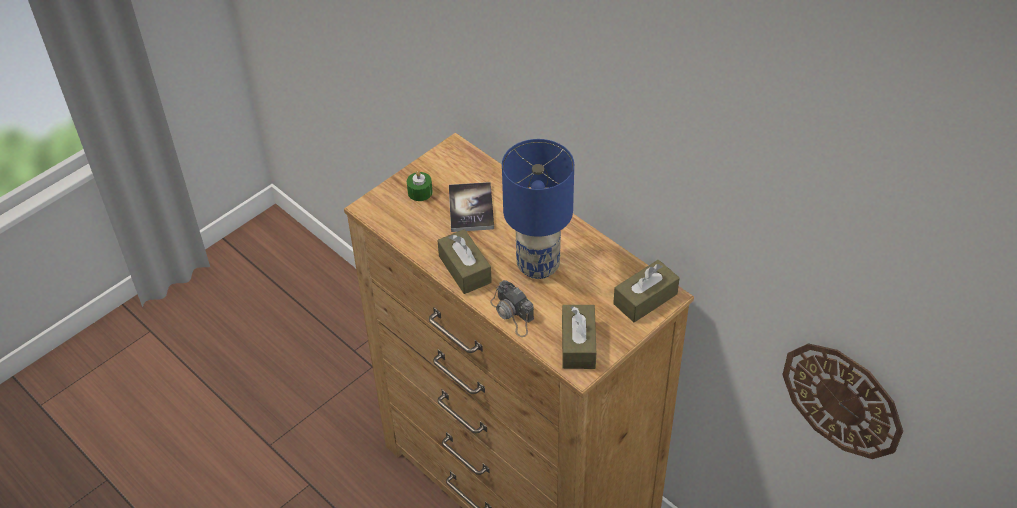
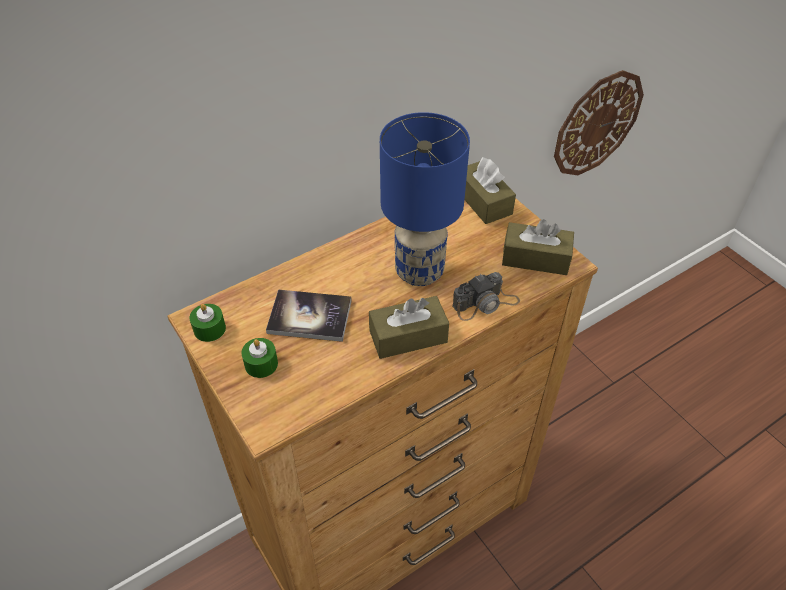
camera: 80 degrees left, 0 degrees up
none -> green candle [189,304,226,342]

